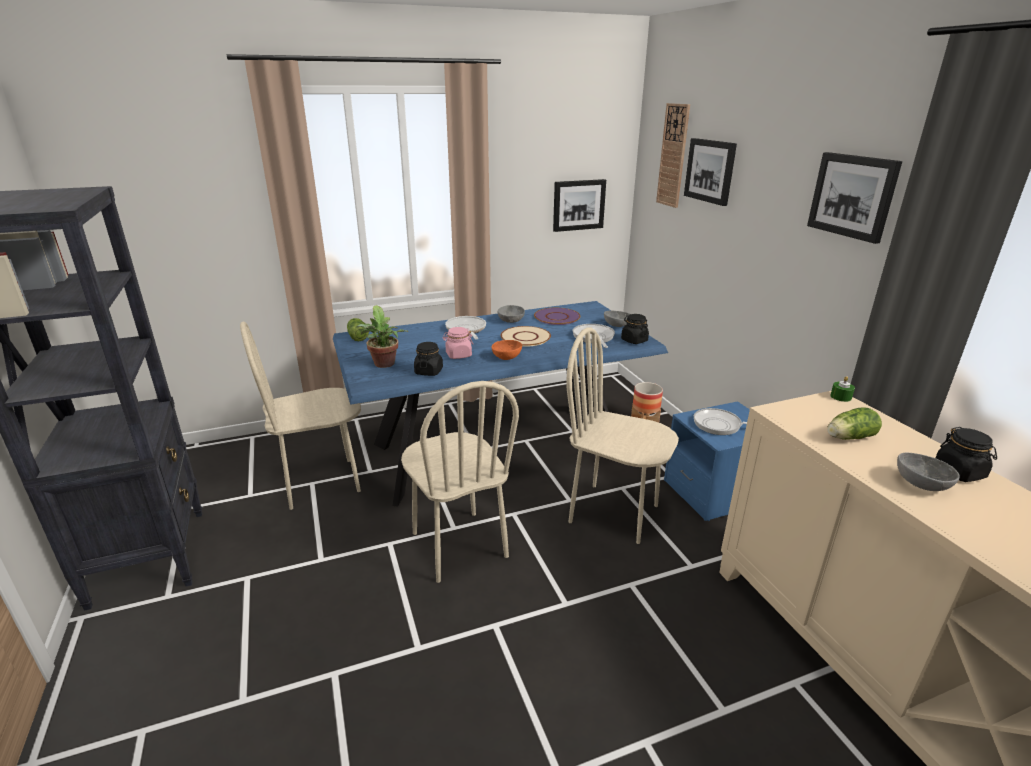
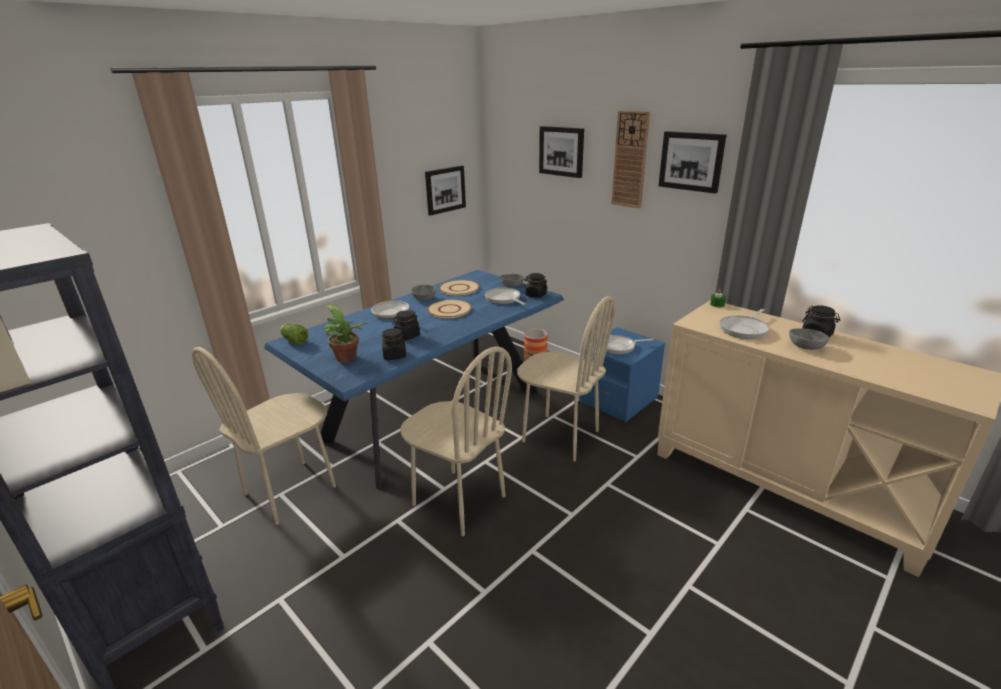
camera: 25 degrees left, 0 degrees up
pink jar [443,327,473,359] -> black jar [393,311,420,340]
orange bowl [491,340,522,360] -> none
purple plate [534,307,580,325] -> beige plate [439,280,480,296]
beige chair [566,327,679,544] -> beige chair turned 150 degrees counterclockwise [517,296,615,461]
wall clock [656,103,690,208] -> wall clock moved to [611,111,650,208]
lettuce [827,407,882,440] -> frying pan [720,309,770,339]

